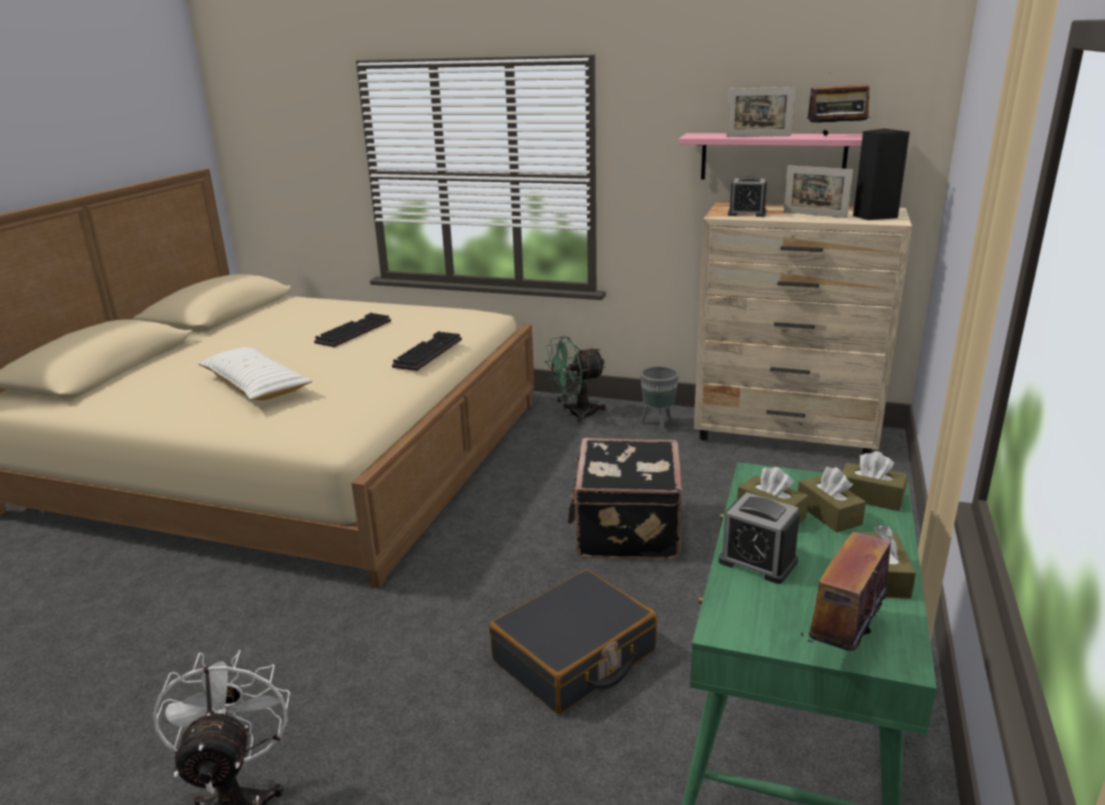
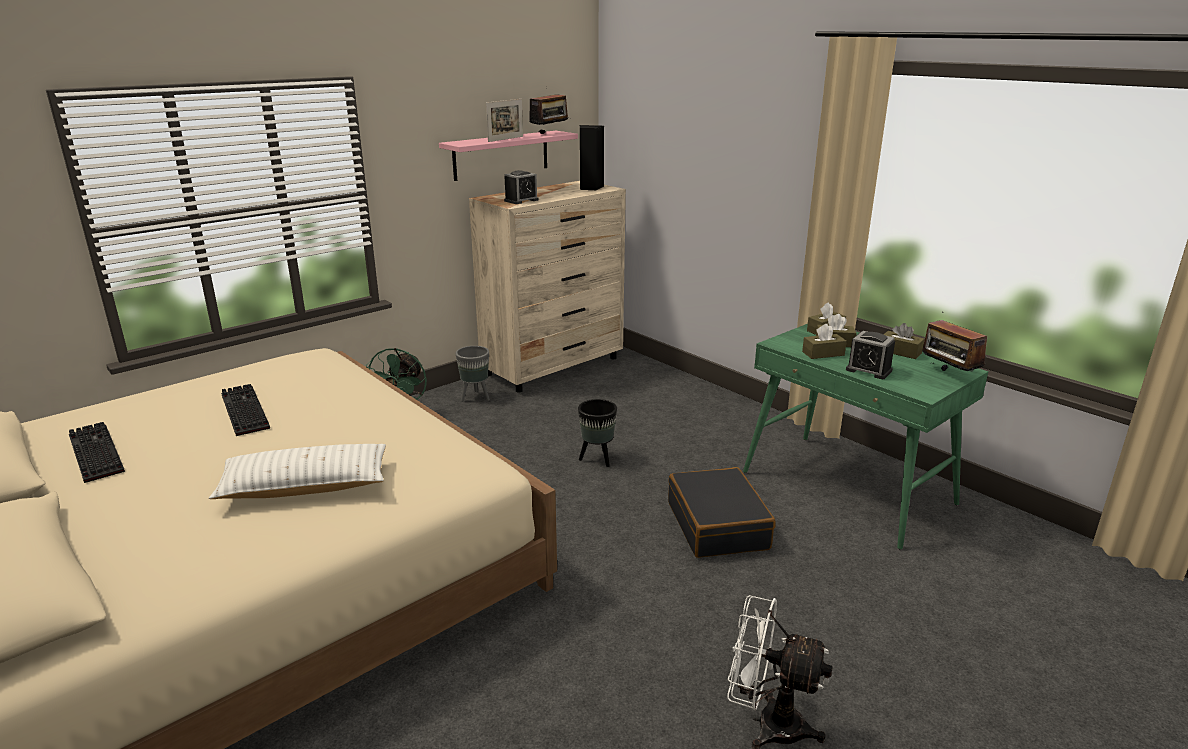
camera: 60 degrees left, 0 degrees up
keyboard [392,331,462,371] -> keyboard moved to [69,422,125,483]
black suitcase [567,438,682,560] -> black planter [578,399,617,467]
alarm clock [718,492,800,584] -> alarm clock turned 60 degrees clockwise [846,331,895,379]
picture frame [784,165,853,218] -> none

